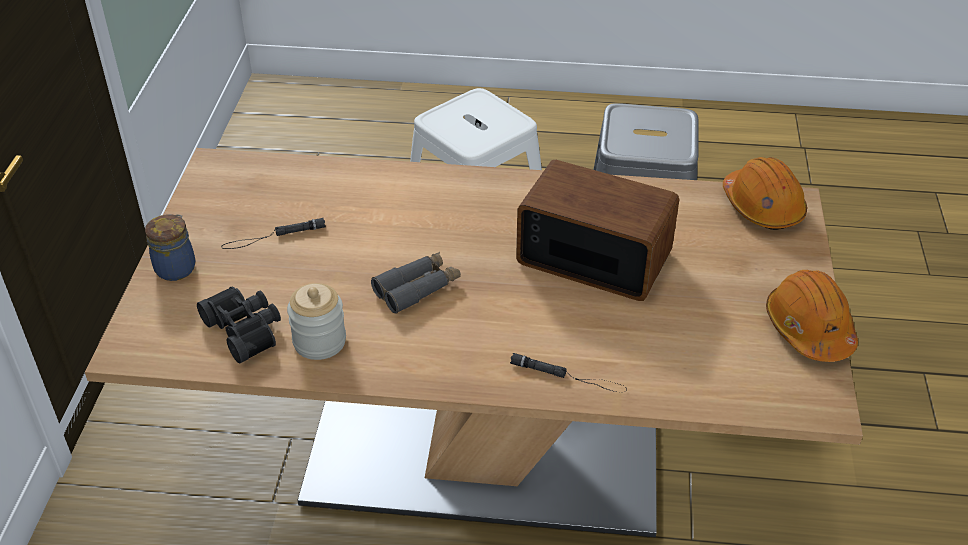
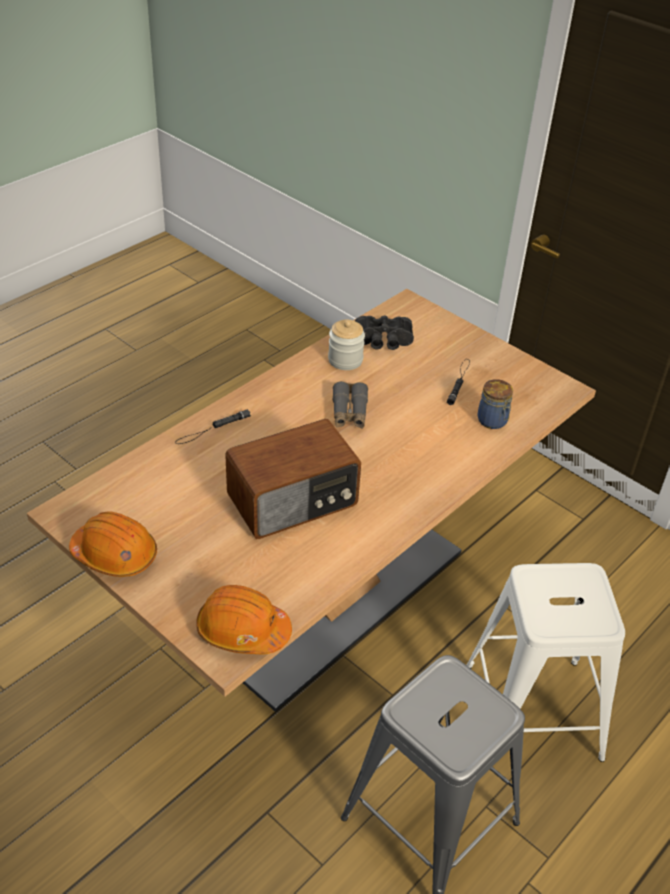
camera: 125 degrees right, 0 degrees up
jar [145,214,195,281] -> jar moved to [477,379,513,429]

